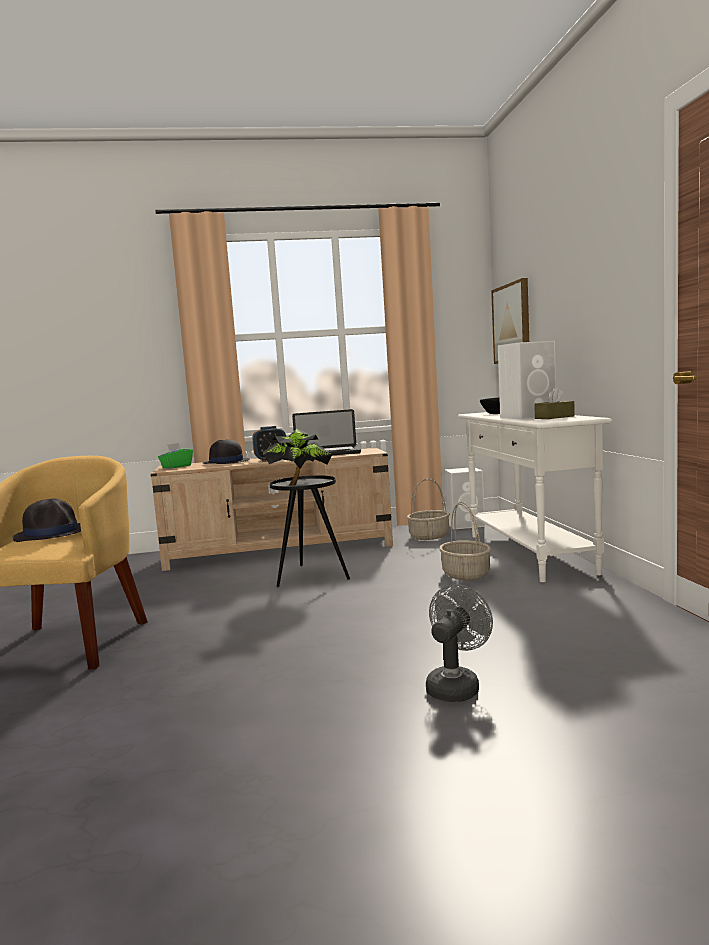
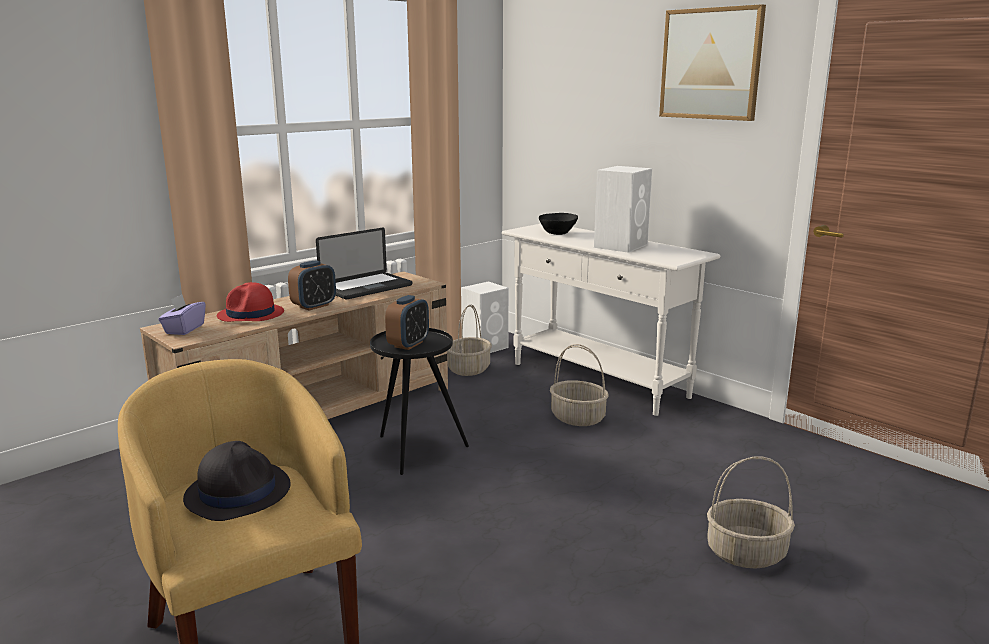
camera: 35 degrees left, 10 degrees up
green tissue box [158,443,193,469] -> purple tissue box [158,294,206,335]
black hat [202,439,250,464] -> red hat [217,282,284,322]
potted plant [263,428,332,486] -> alarm clock [385,295,429,350]
grey fan [426,584,493,702] -> basket [707,456,795,569]
picture [491,278,529,364] -> picture moved to [659,4,766,121]
brown tissue box [534,387,575,419] -> none

